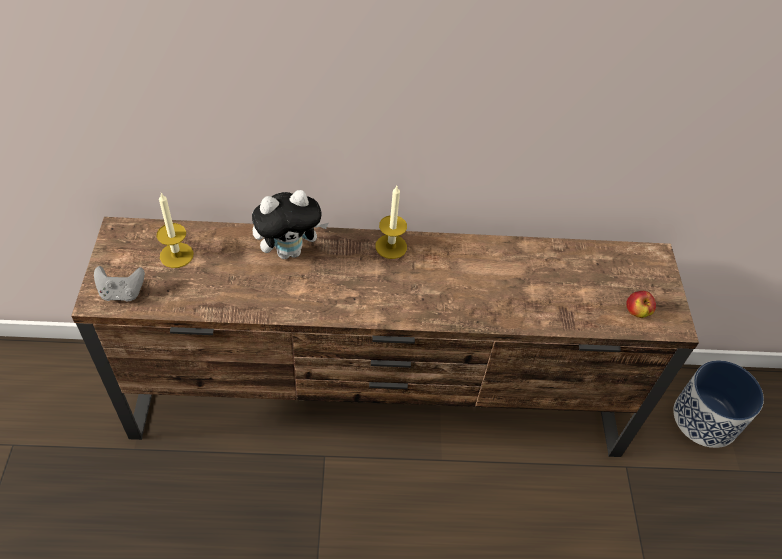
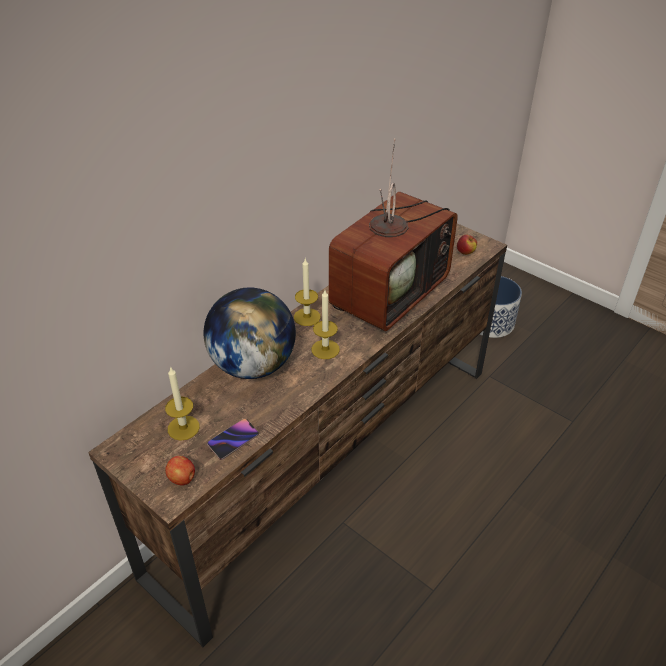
camera: 45 degrees left, 10 degrees down
grey game controller [94,266,145,302] -> apple [165,456,195,486]
plush toy [252,190,329,259] -> globe [204,287,296,379]
none -> phone [207,418,259,460]
none -> candle [311,290,340,359]
none -> television [329,138,458,331]

